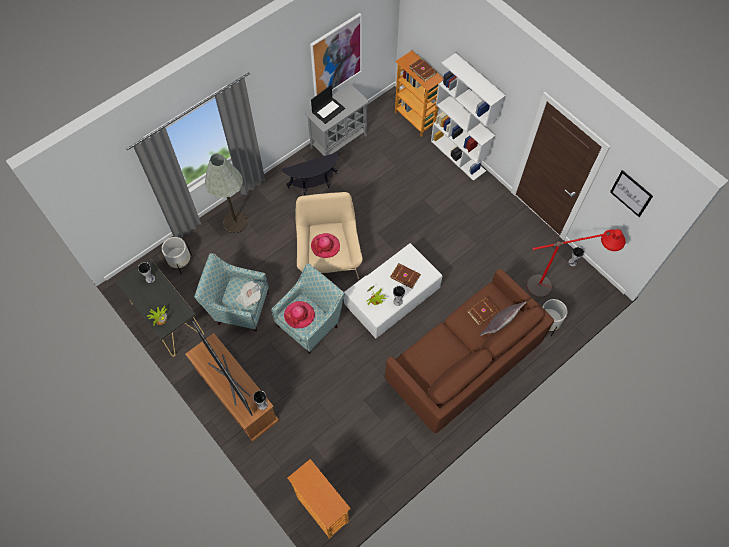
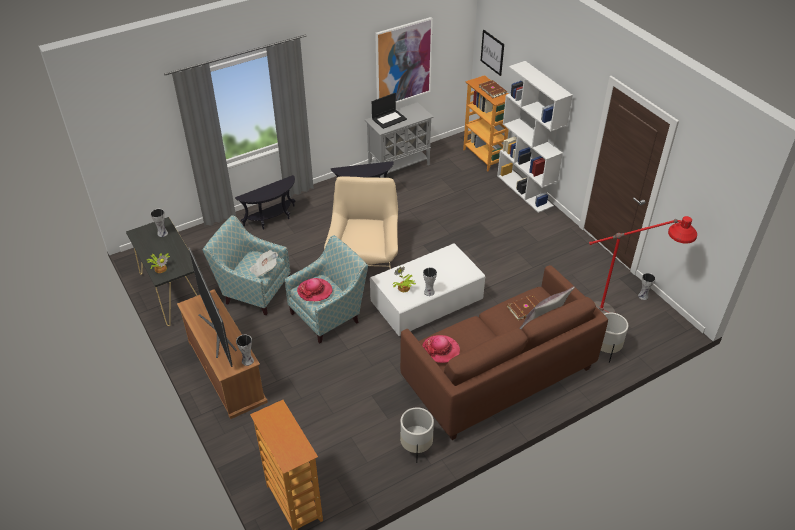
camera: 10 degrees right, 20 degrees down
white planter [162,237,192,274] -> white planter moved to [400,407,434,463]
grey floor lamp [205,153,248,233] -> black side table [235,175,295,229]
hat [311,233,340,258] -> hat moved to [422,335,460,363]
brown book [390,263,421,289] -> none
picture [610,170,653,217] -> picture moved to [481,30,504,76]

